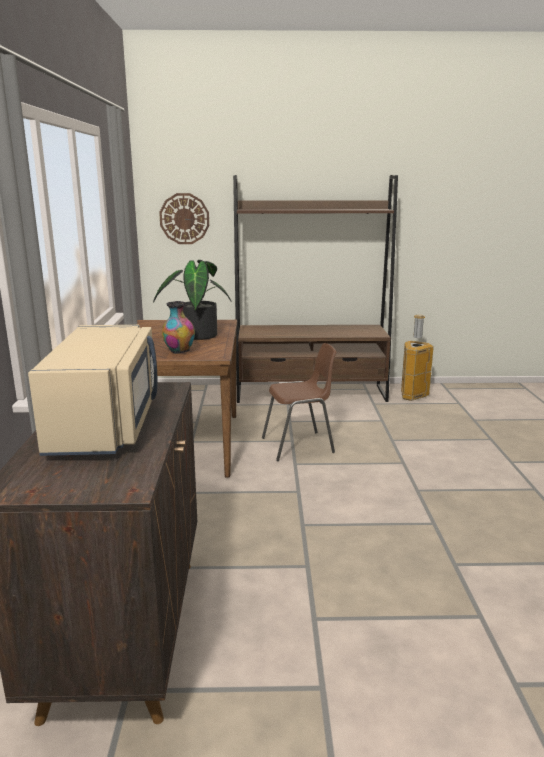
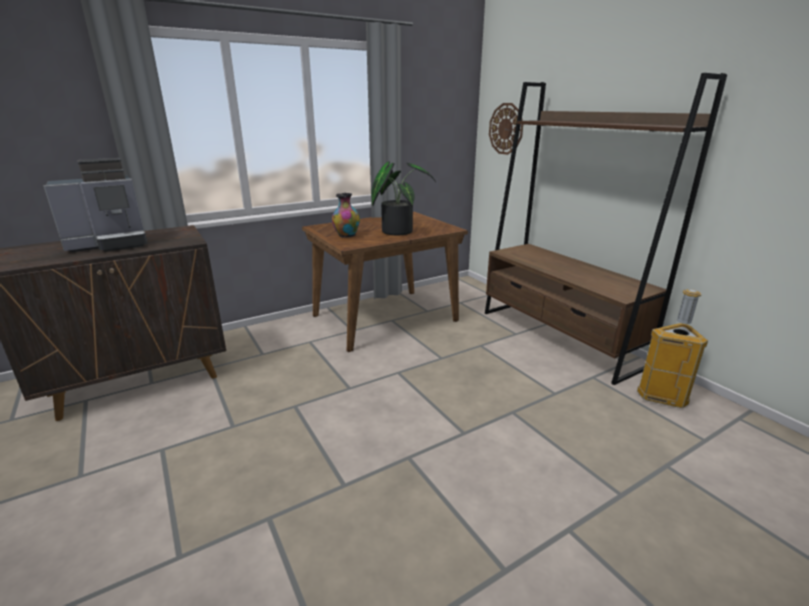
camera: 60 degrees right, 5 degrees up
beige microwave [28,325,157,456] -> coffee machine [43,158,148,252]
brown chair [262,343,337,461] -> none

